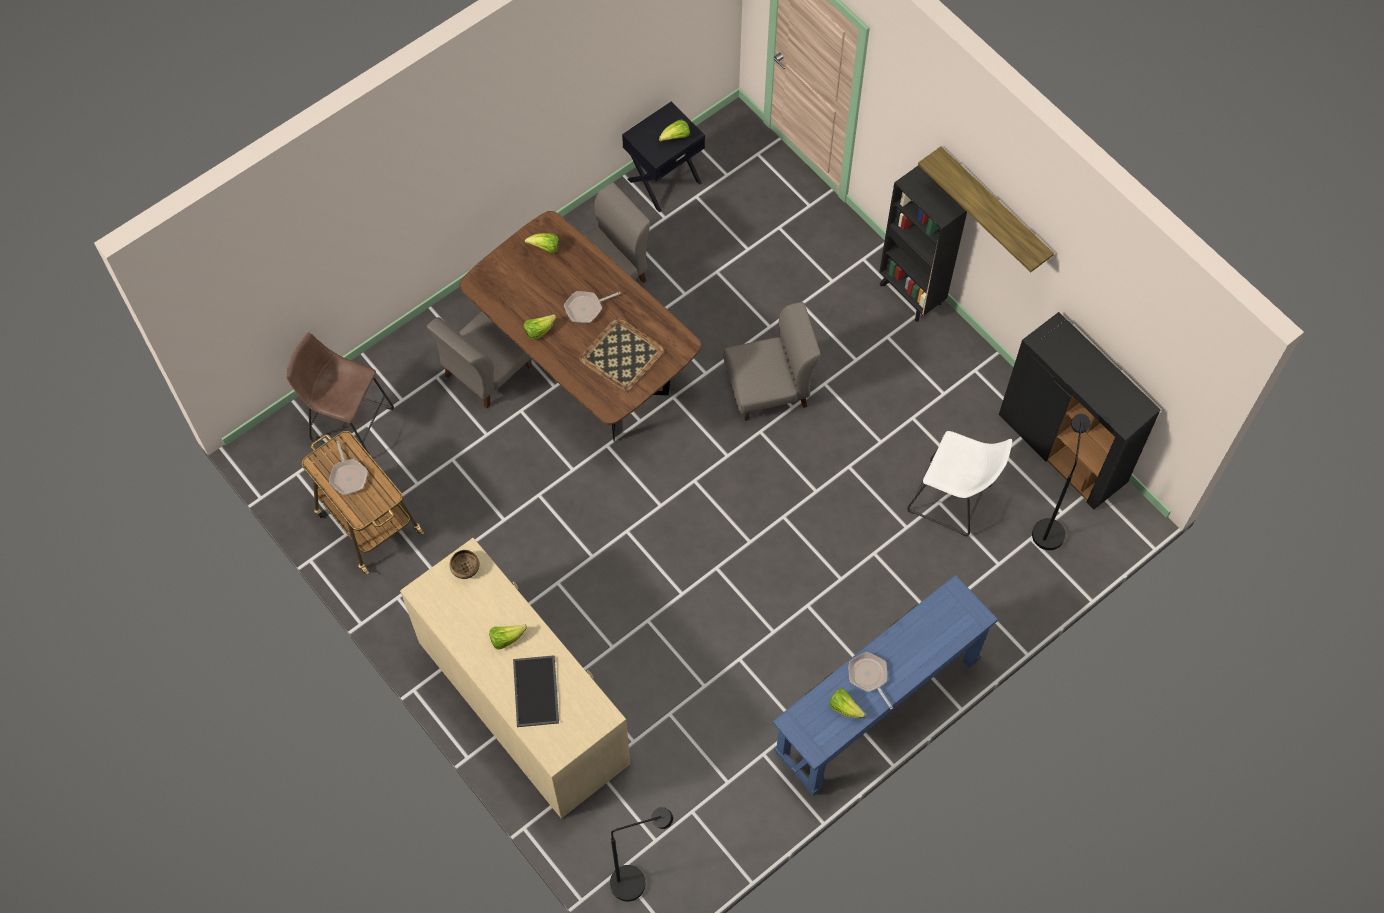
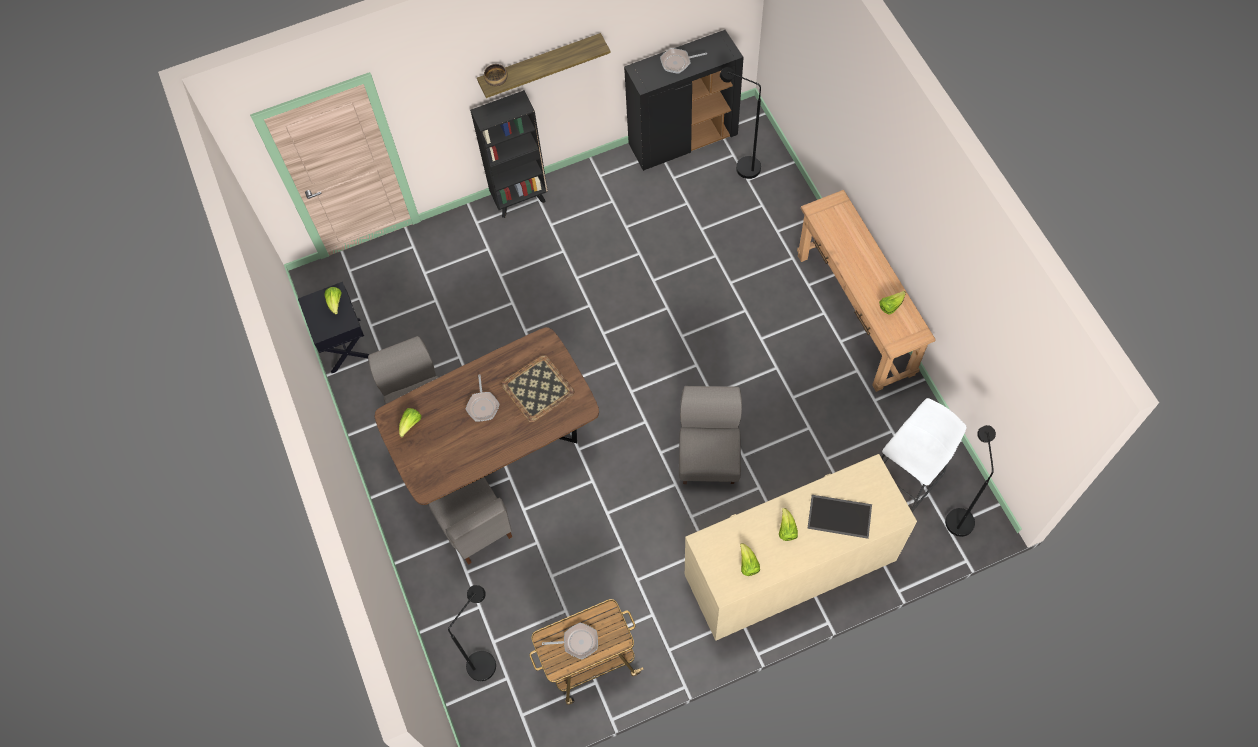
camera: 70 degrees left, 0 degrees up
brown stool [286,332,394,455] -> black floor lamp [448,585,496,681]
bowl [450,550,480,579] -> bowl moved to [484,64,508,86]
lettuce [524,314,556,340] -> lettuce moved to [740,543,760,576]
grey chair [723,302,821,421] -> grey chair moved to [679,386,742,484]
blue console table [773,575,998,796] -> brown console table [797,190,936,392]
frying pan [849,652,893,709] -> frying pan moved to [660,48,707,74]
white stool [907,431,1012,537] -> white stool moved to [881,398,967,512]

